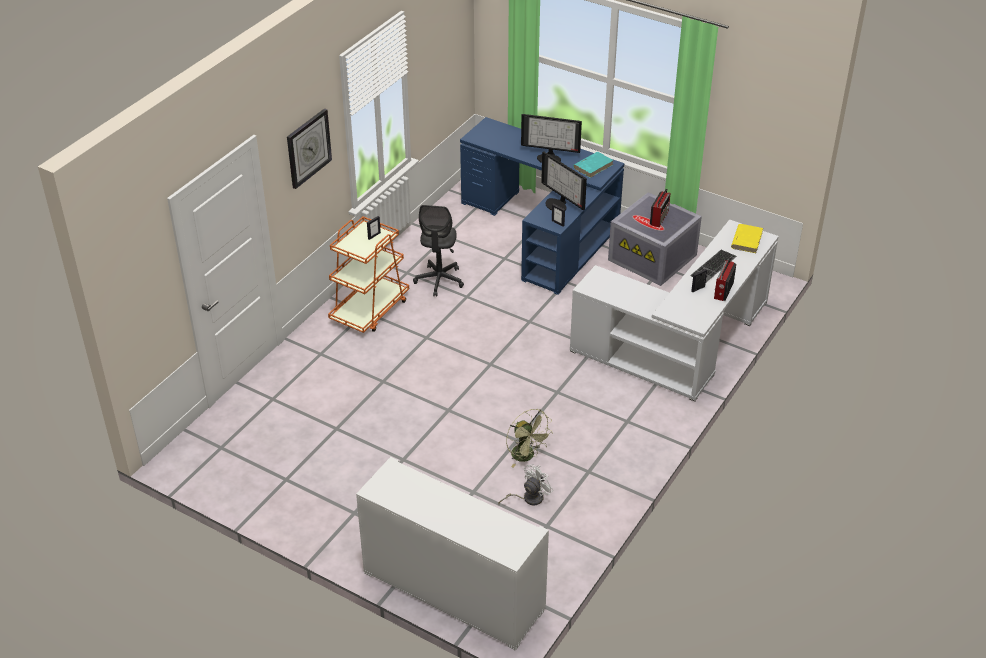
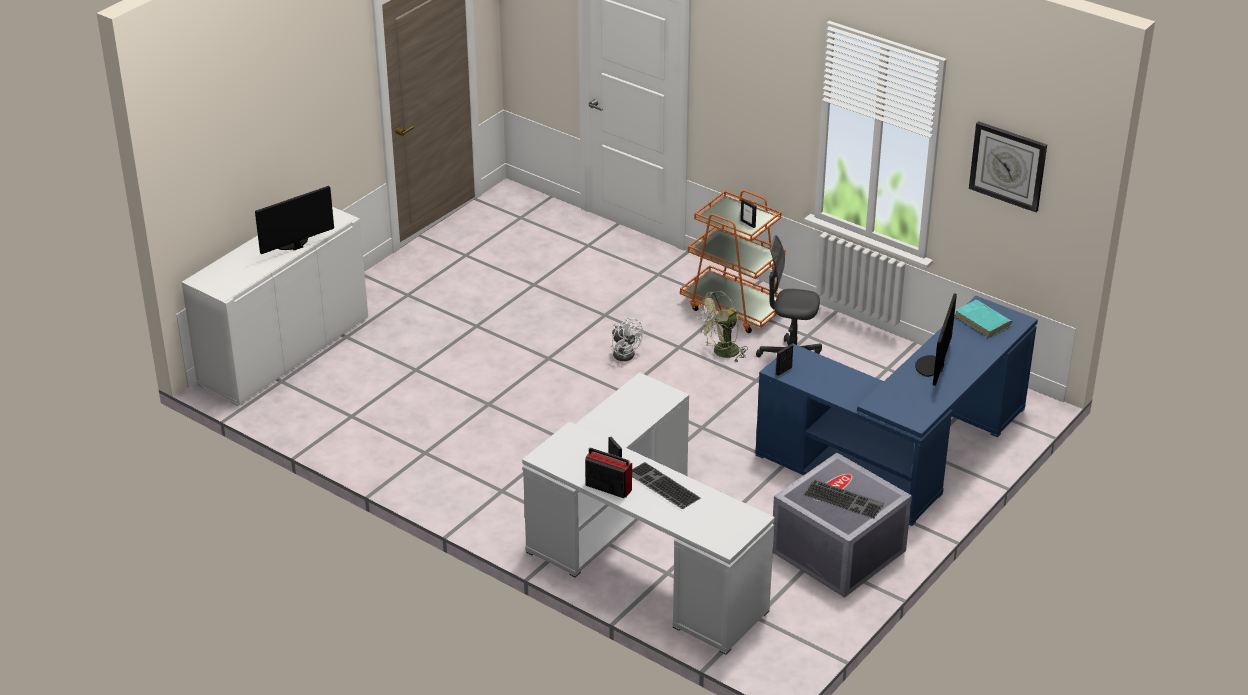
camera: 95 degrees right, 5 degrees down
wall clock [287,108,332,189] -> wall clock moved to [969,121,1047,213]
white fan [498,464,553,506] -> white fan moved to [611,317,643,361]
green fan [506,409,553,468] -> green fan moved to [696,291,748,362]
monitor [541,152,587,211] -> monitor moved to [255,186,334,254]
turquoise book [573,152,614,178] -> turquoise book moved to [955,300,1012,338]
radio [650,189,671,227] -> keyboard [803,479,884,519]
yellow book [731,224,763,253] -> none

